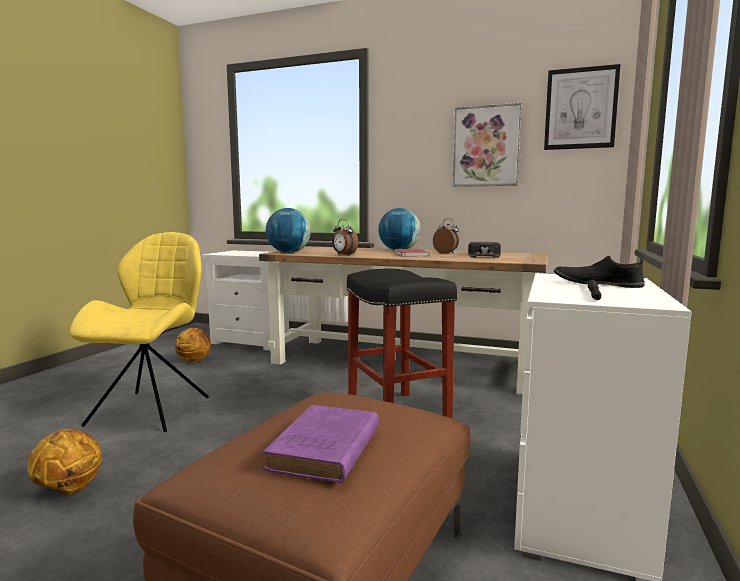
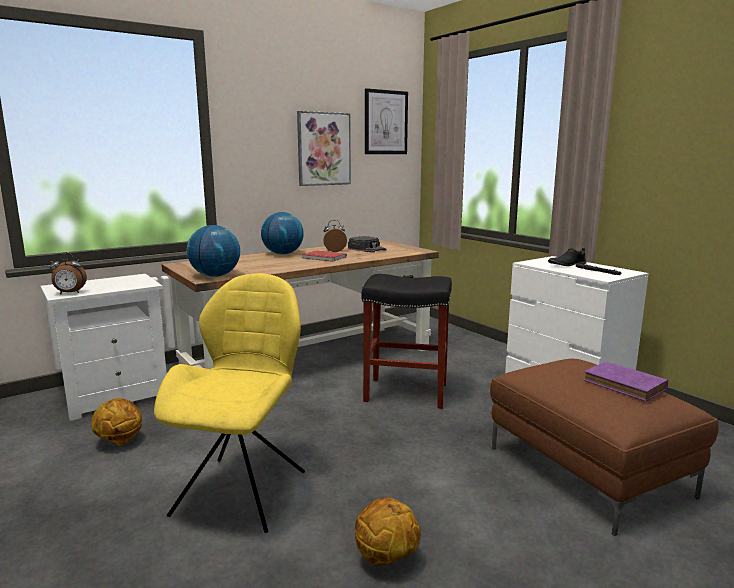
camera: 55 degrees left, 5 degrees up
yellow chair [69,232,209,432] -> yellow chair turned 60 degrees clockwise [154,273,305,533]
alarm clock [332,219,358,256] -> alarm clock moved to [50,252,87,294]

